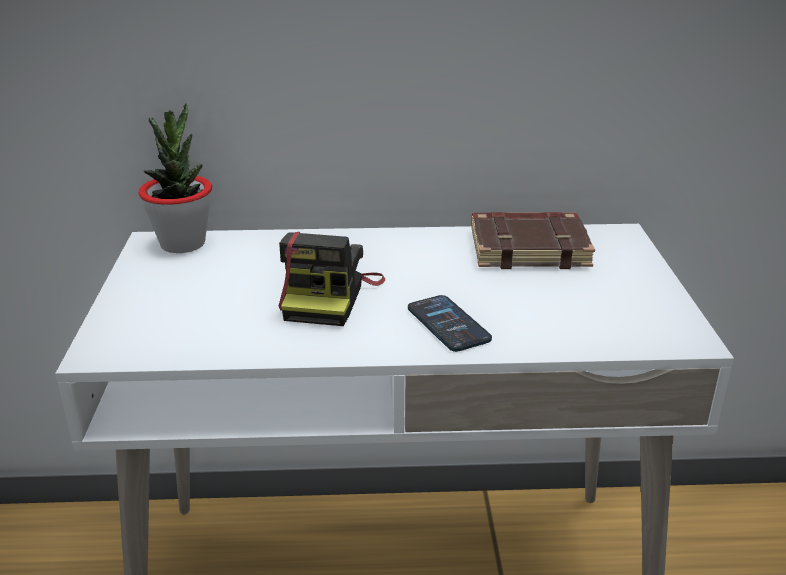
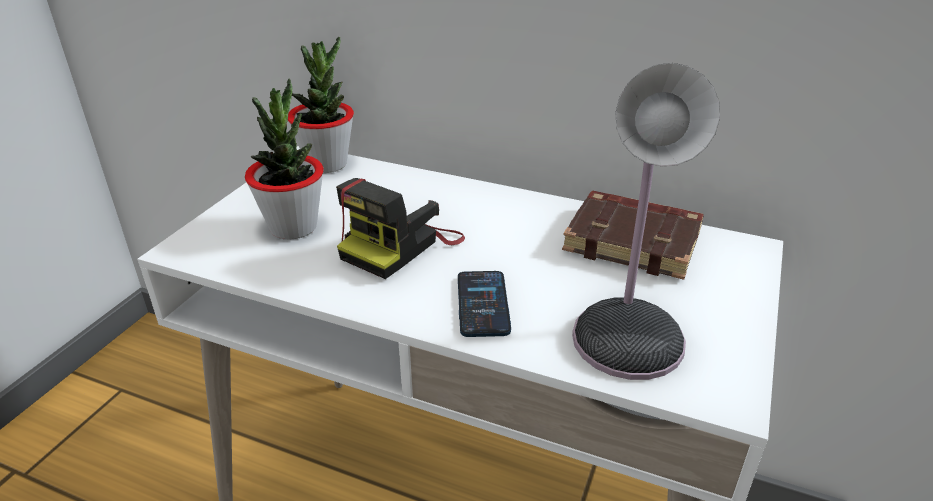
camera: 25 degrees right, 5 degrees up
none -> potted plant [245,79,324,239]
none -> table lamp [572,63,720,380]

